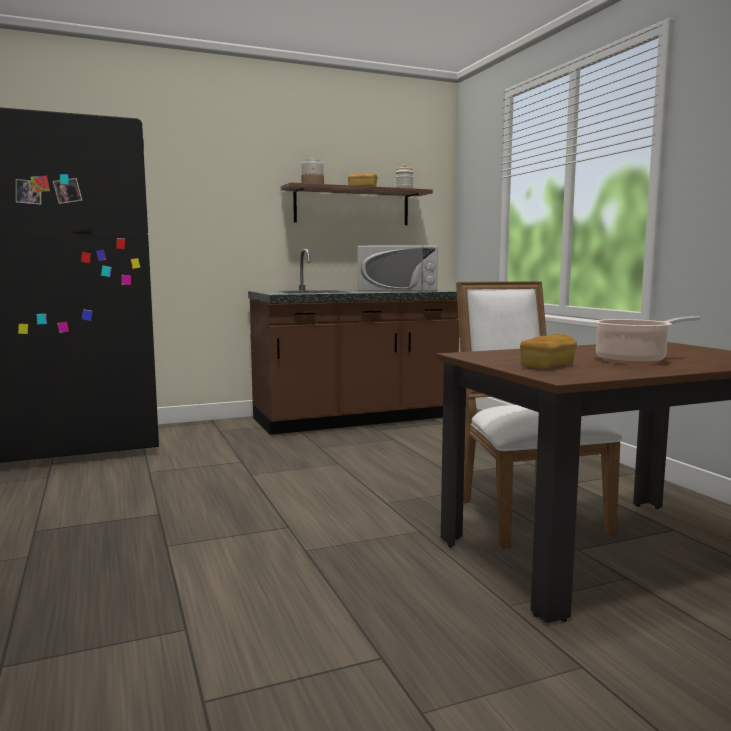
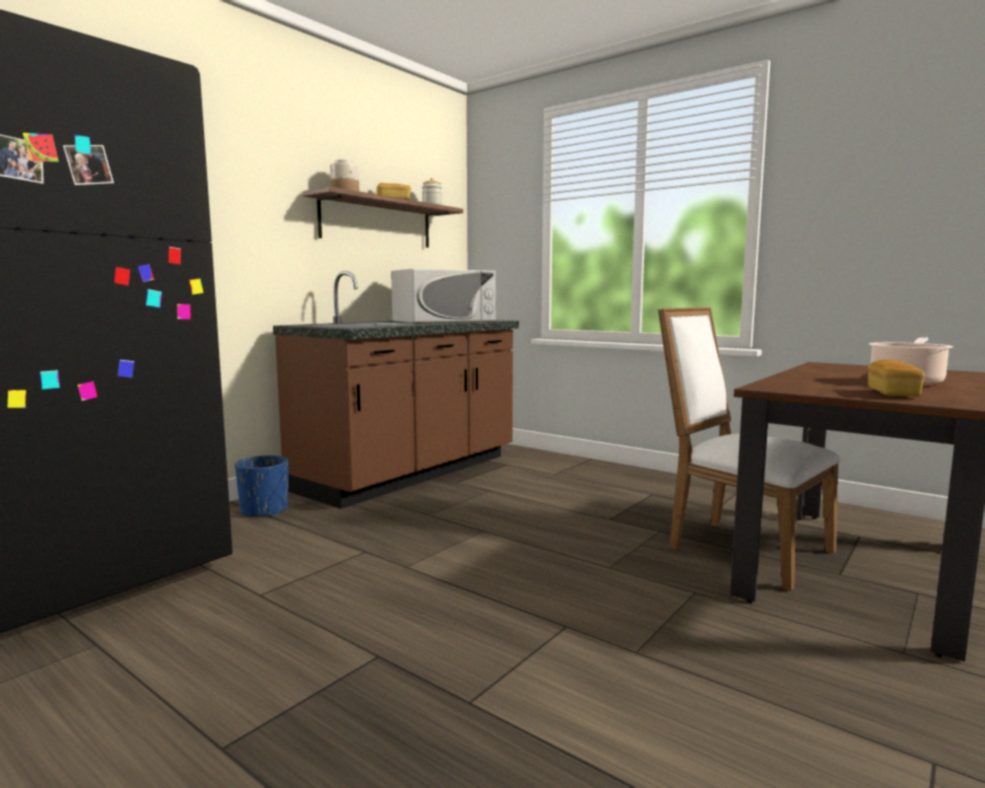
camera: 30 degrees left, 0 degrees up
none -> blue planter [235,455,288,517]

